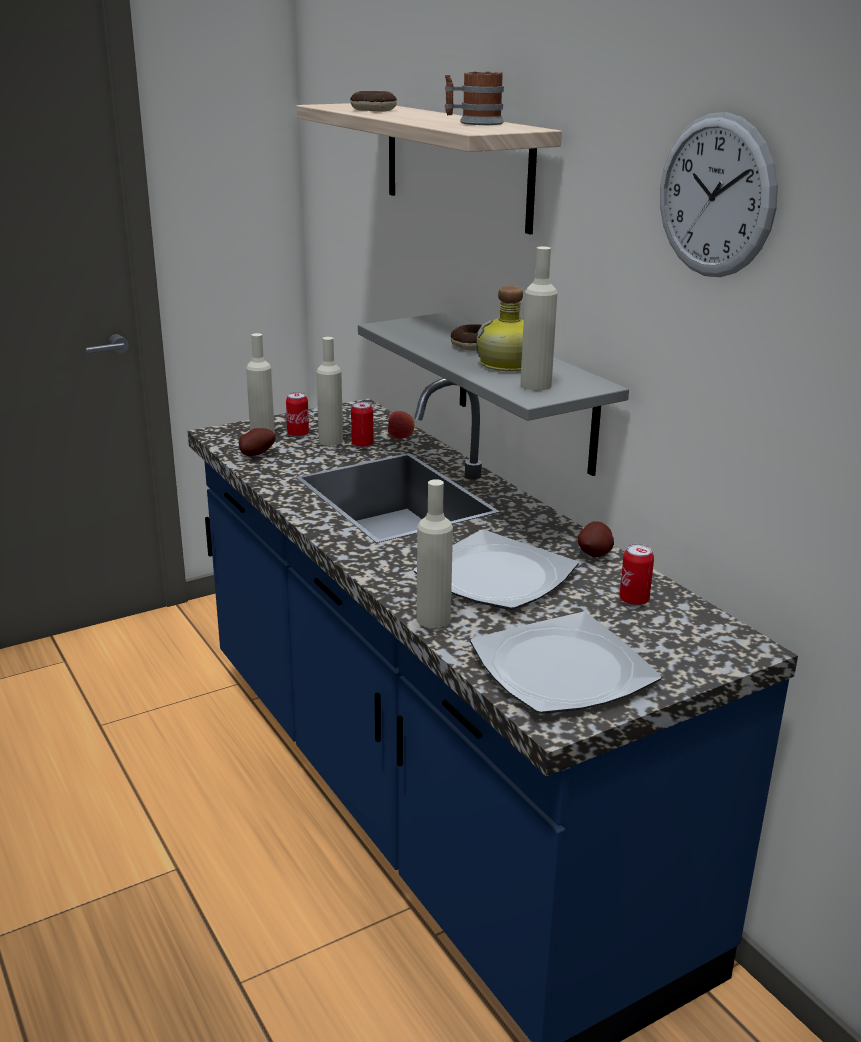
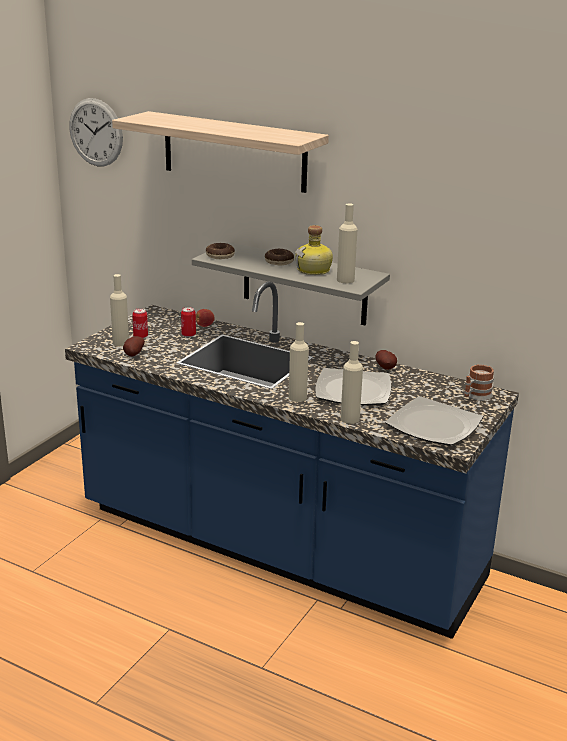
camera: 30 degrees left, 0 degrees up
beige bottle [316,337,343,446] -> beige bottle moved to [289,322,309,402]
donut [350,91,397,112] -> donut moved to [206,243,235,259]
mug [445,72,504,125] -> mug moved to [464,364,494,401]
can [619,544,654,606] -> none
wall clock [660,112,778,277] -> wall clock moved to [69,98,123,166]

